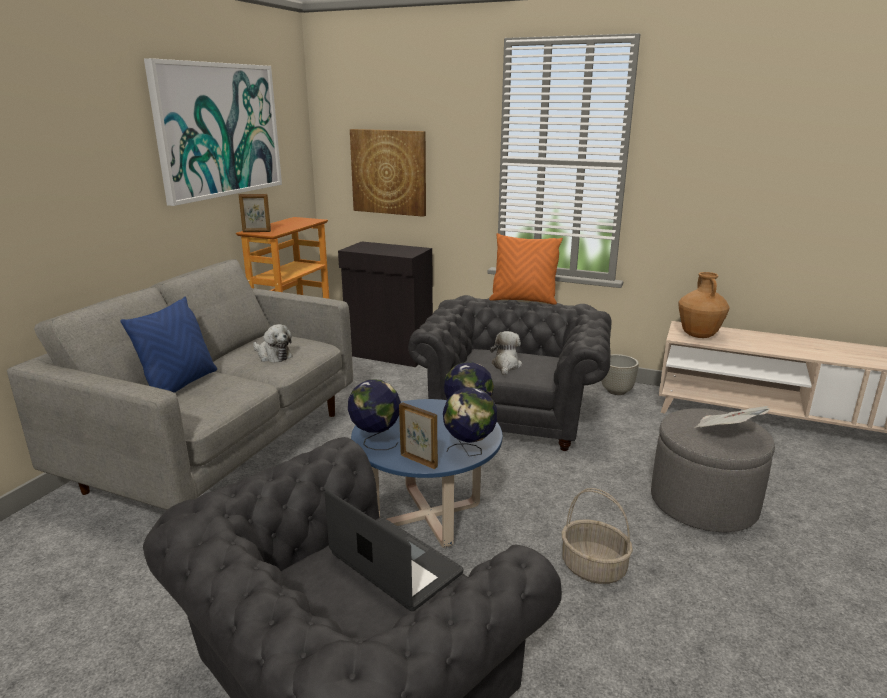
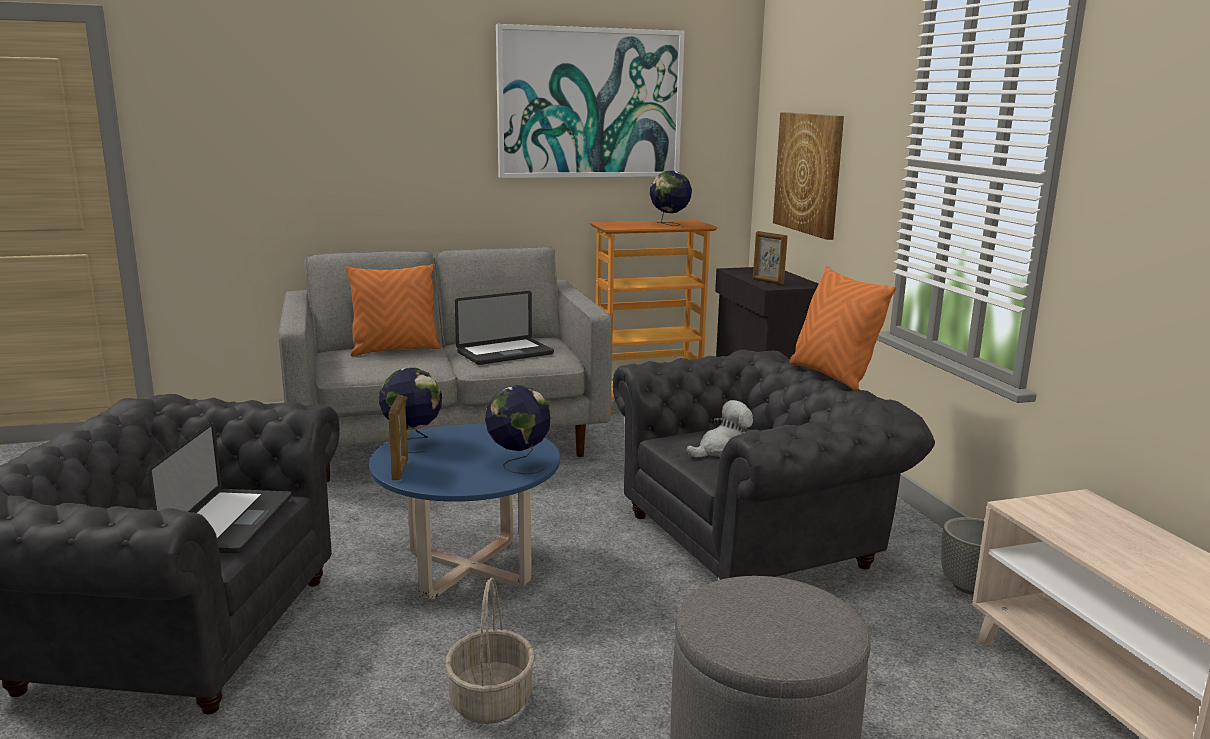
camera: 50 degrees right, 5 degrees down
blue pillow [120,297,217,393] -> orange pillow [346,264,441,356]
picture frame [239,194,271,232] -> picture frame moved to [753,231,787,284]
plush toy [253,324,293,363] -> laptop [455,291,554,365]
globe [443,387,497,456] -> globe moved to [650,171,692,226]
brown vase [678,272,730,338] -> none
newspaper [694,406,770,428] -> none

